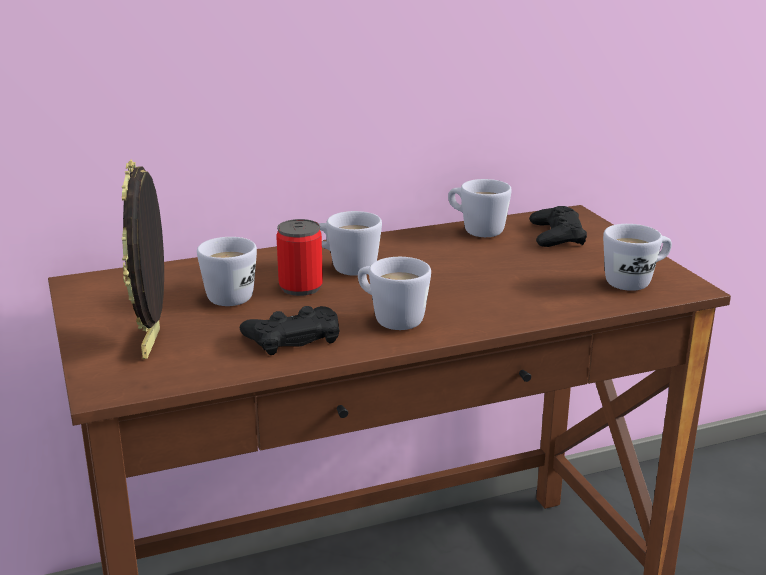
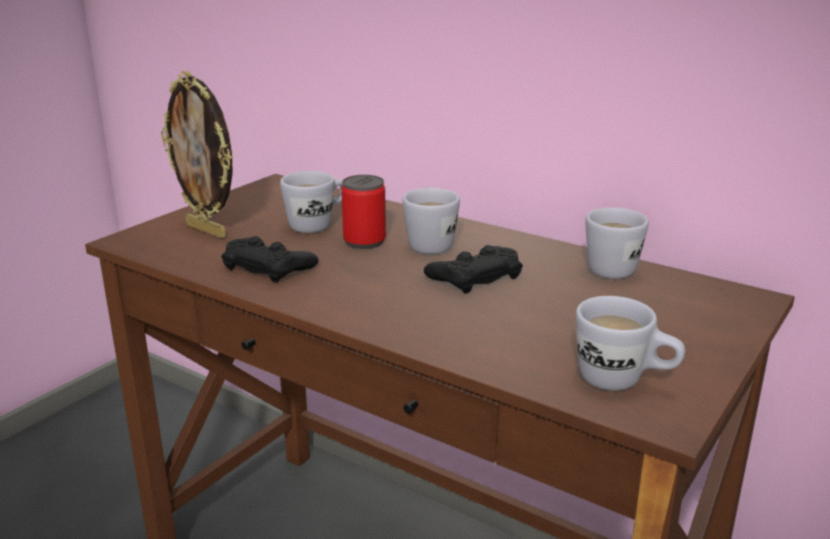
camera: 55 degrees right, 0 degrees up
picture frame [121,160,164,359] -> picture frame turned 105 degrees counterclockwise [161,71,233,239]
white mug [358,257,431,330] -> none
black game controller [529,206,587,247] -> black game controller moved to [424,245,523,294]

